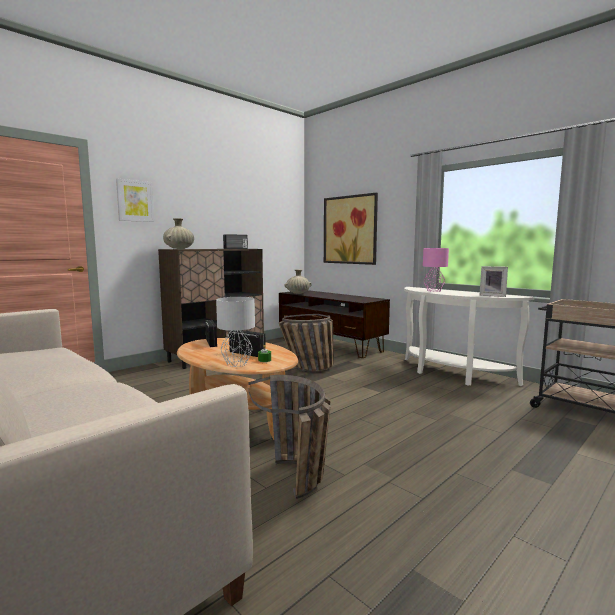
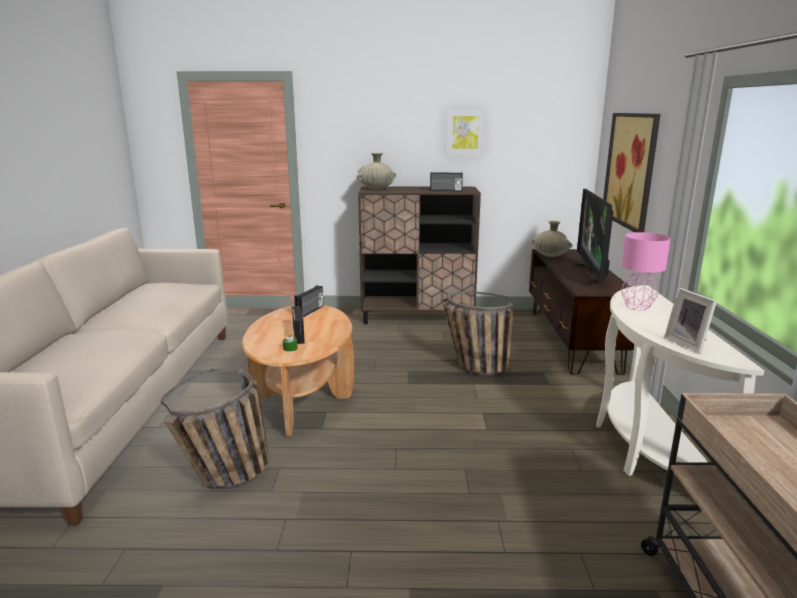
camera: 45 degrees right, 10 degrees up
picture [116,179,154,222] -> picture moved to [446,109,486,155]
grey table lamp [216,297,255,367] -> none
none -> television [572,189,613,284]

